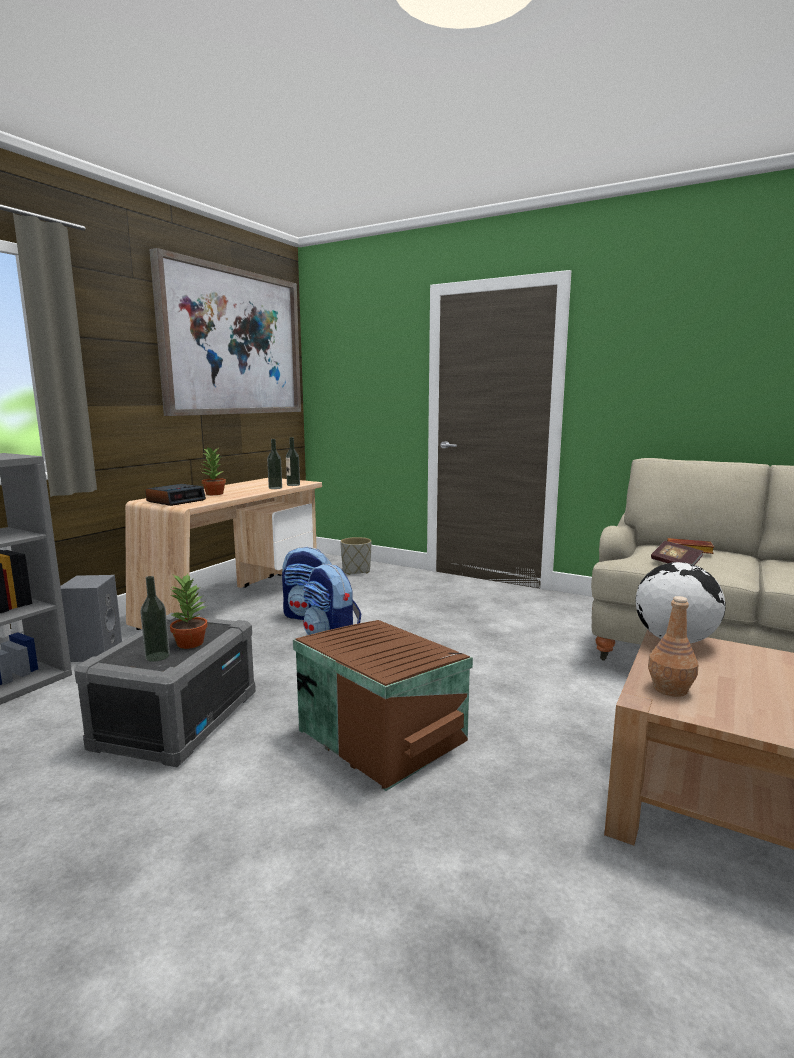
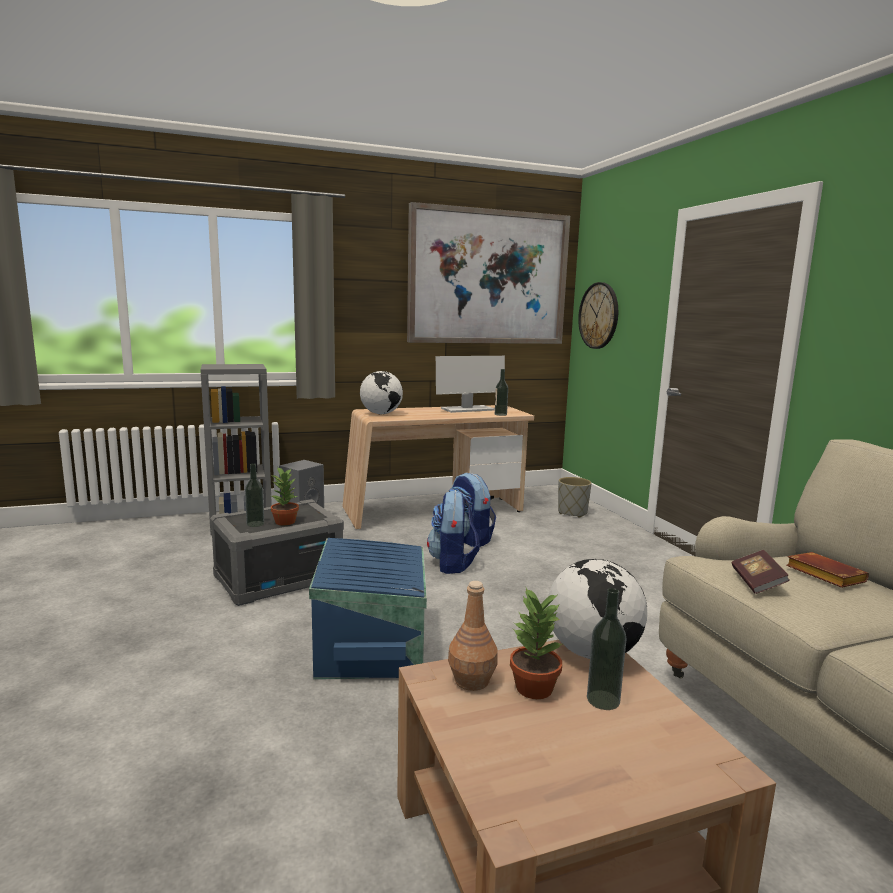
camera: 40 degrees right, 0 degrees up
alarm clock [145,484,206,506] -> globe [360,371,403,414]
potted plant [202,447,226,495] -> potted plant moved to [510,588,564,699]
bottle [267,439,282,489] -> bottle moved to [587,588,626,710]
brown storage box [293,620,473,791] -> blue storage box [309,538,427,680]
none -> monitor [436,356,505,413]
none -> wall clock [578,282,618,349]

